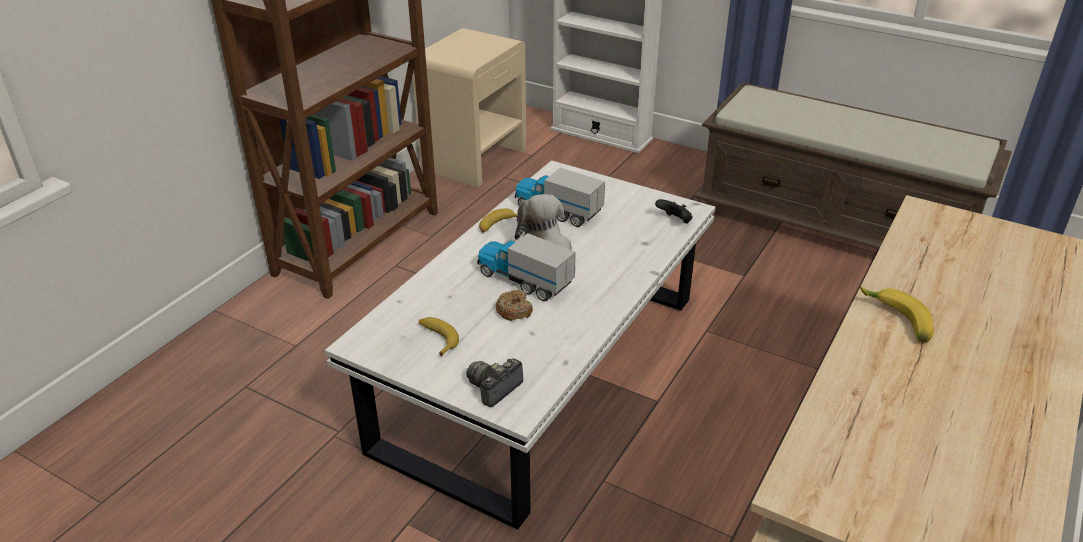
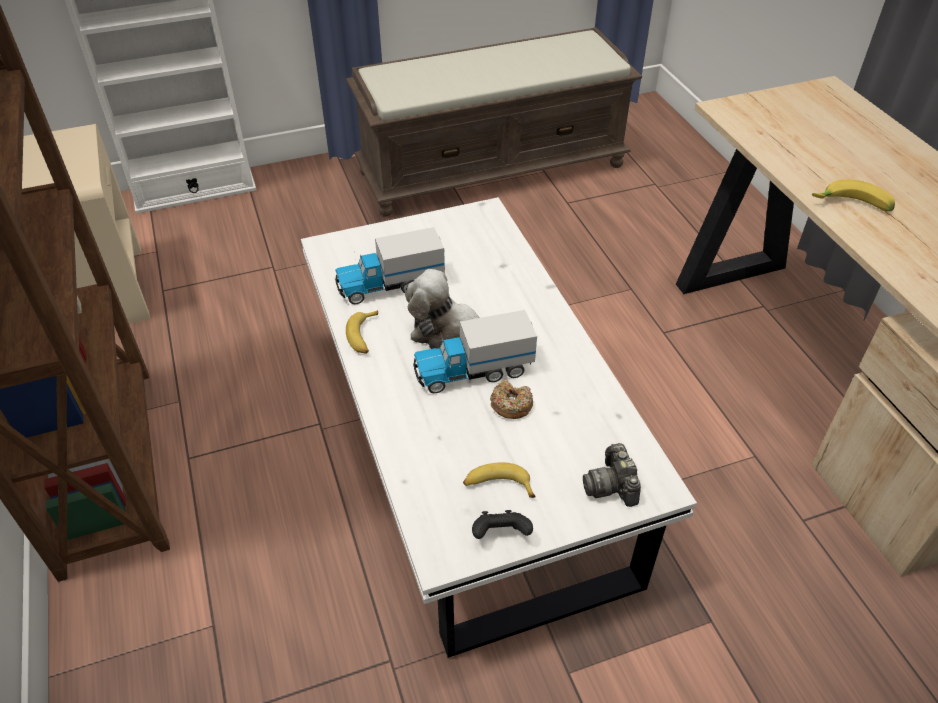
camera: 50 degrees left, 10 degrees up
black game controller [655,199,692,224] -> black game controller moved to [472,510,533,539]

